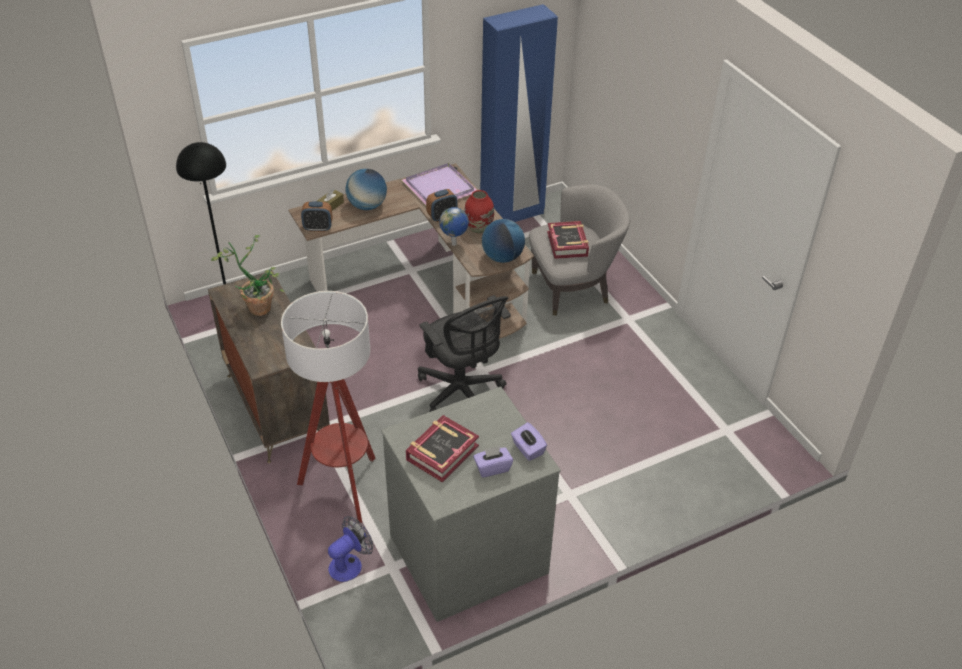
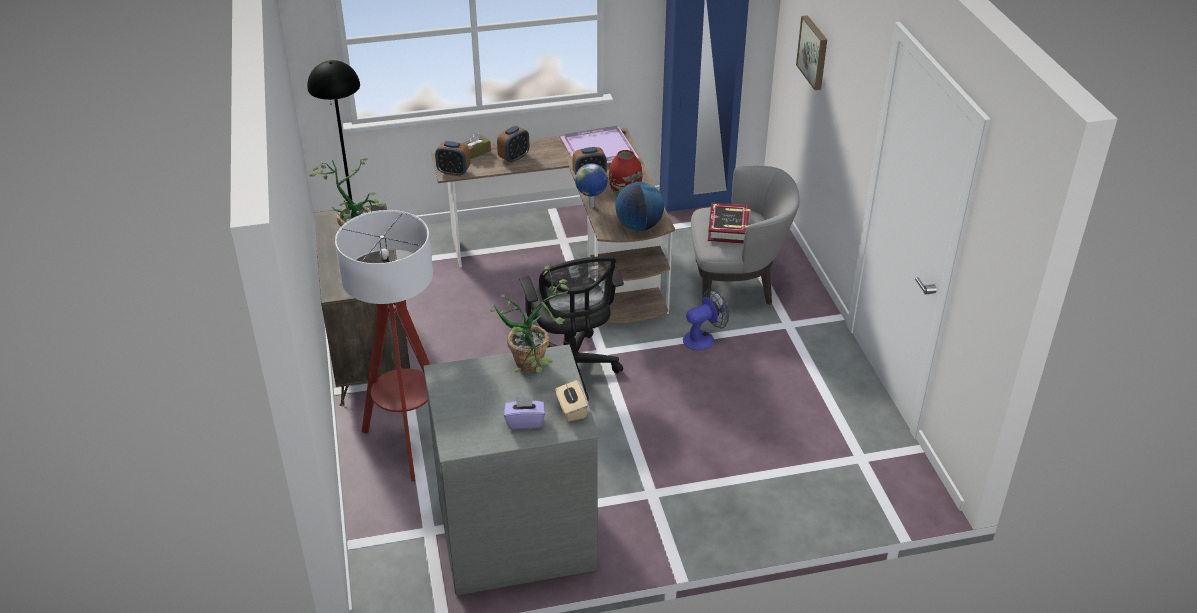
camera: 15 degrees right, 5 degrees down
fan [328,516,373,582] -> fan moved to [683,288,729,350]
globe [345,169,387,210] -> alarm clock [497,126,529,163]
book [406,415,479,482] -> none
purple tissue box [511,422,547,461] -> beige tissue box [555,380,589,422]
none -> potted plant [490,266,569,373]
none -> picture [796,15,827,90]

